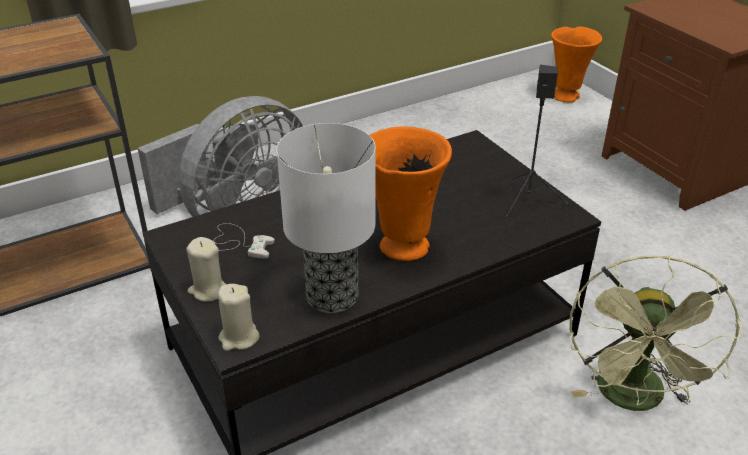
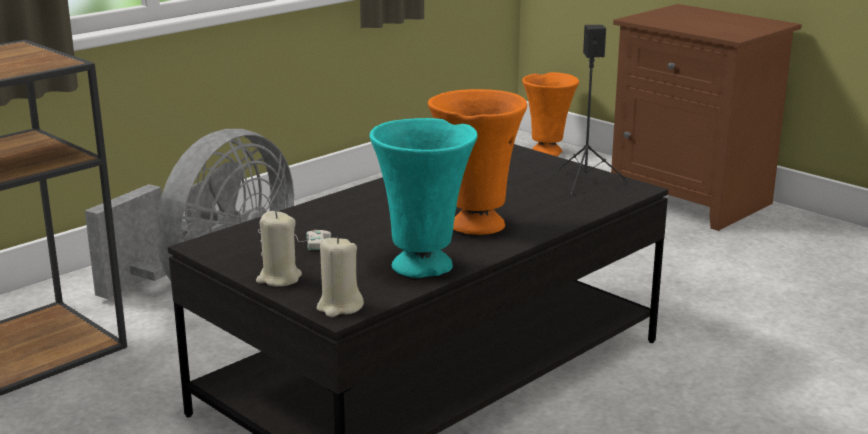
camera: 15 degrees left, 15 degrees down
table lamp [277,123,376,313] -> turquoise vase [369,118,478,278]
green fan [570,256,743,411] -> none

